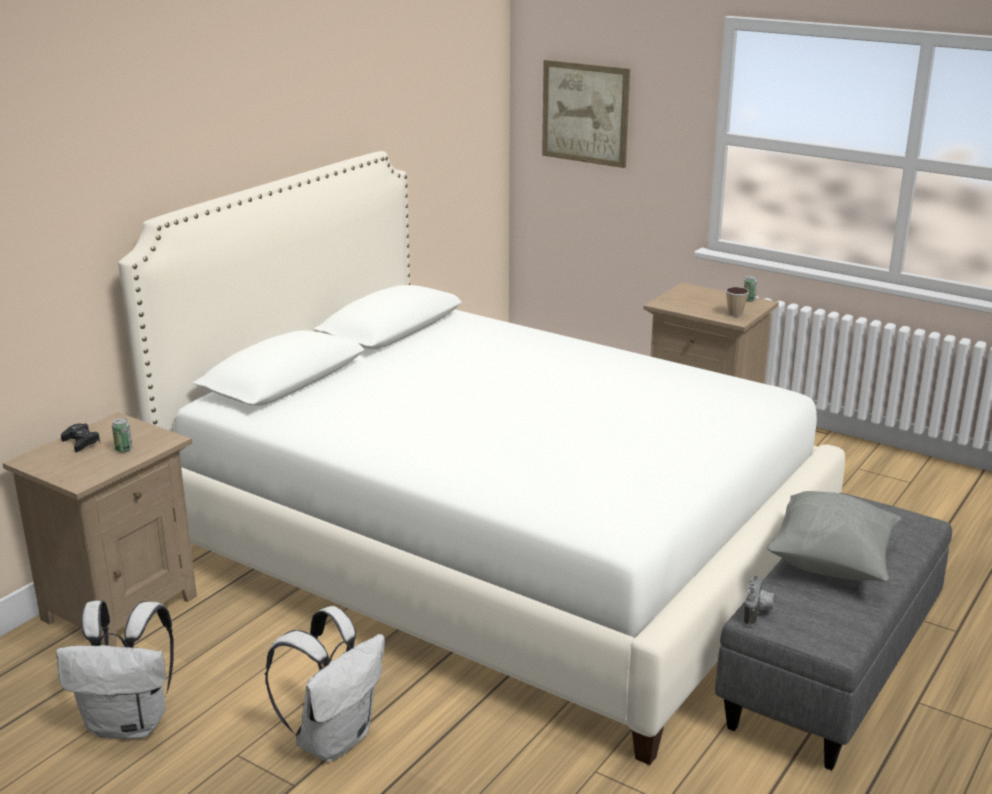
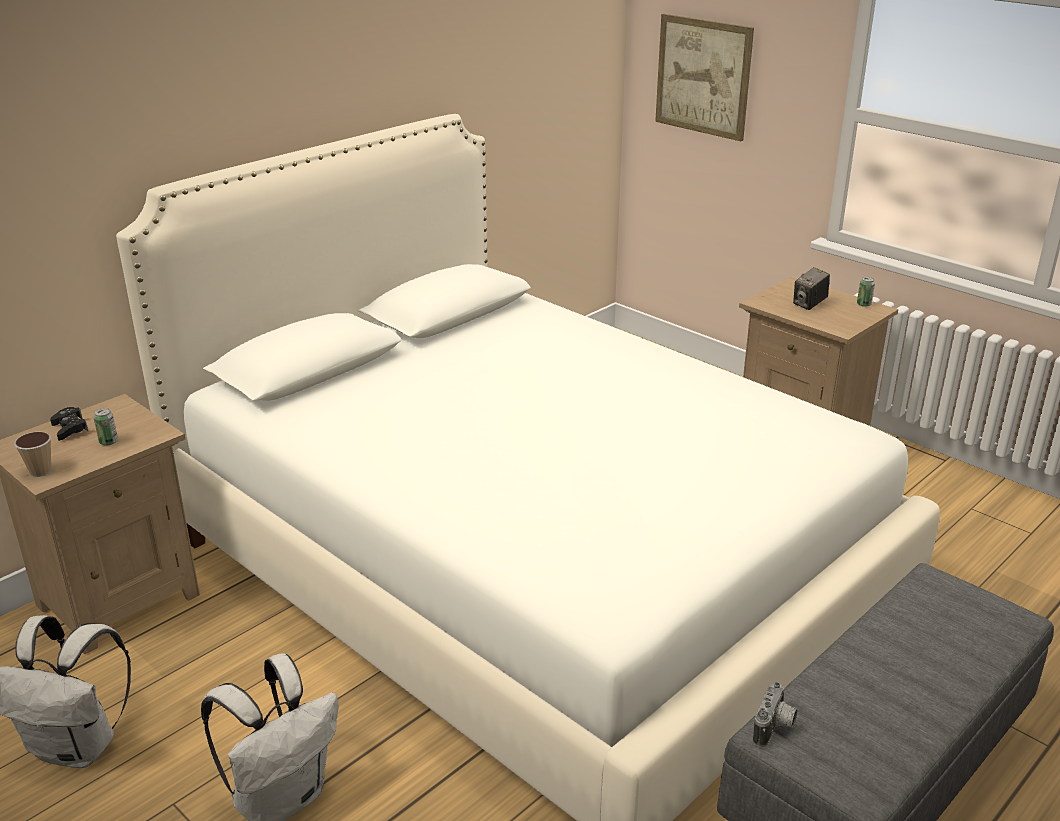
camera: 10 degrees right, 5 degrees up
cup [726,287,749,317] -> cup moved to [14,432,51,477]
grey pillow [767,491,901,582] -> none
none -> camera [793,267,830,310]

